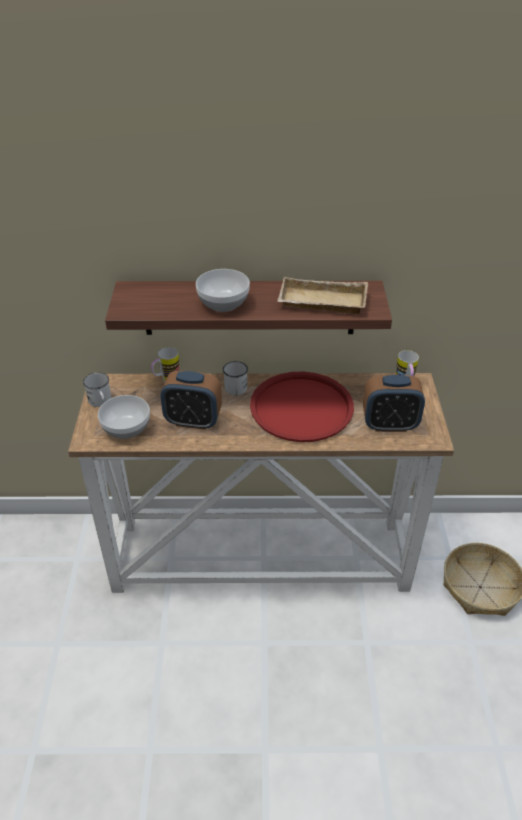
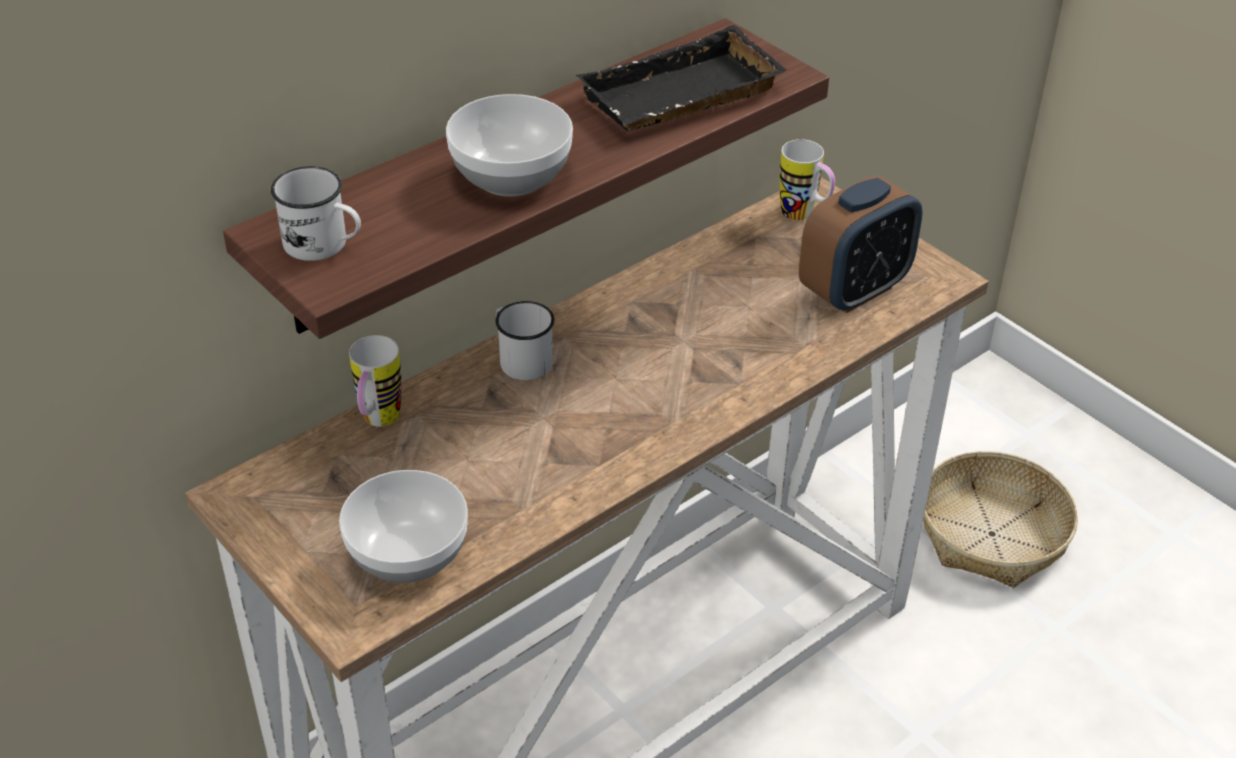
camera: 40 degrees left, 0 degrees up
white mug [83,372,111,407] -> white mug moved to [271,166,361,261]
alarm clock [161,371,222,430] -> none
red tray [250,372,354,442] -> none
beige tray [277,277,368,314] -> black tray [576,25,787,131]

